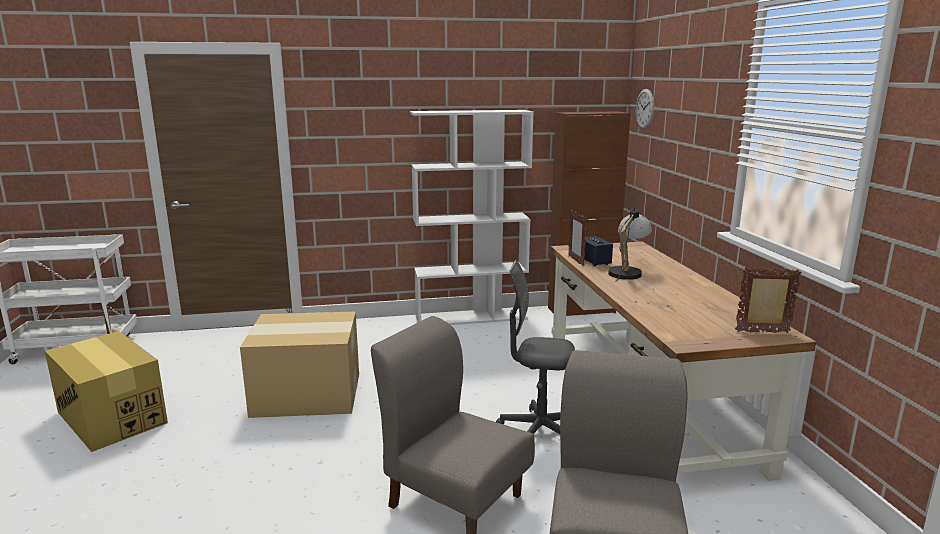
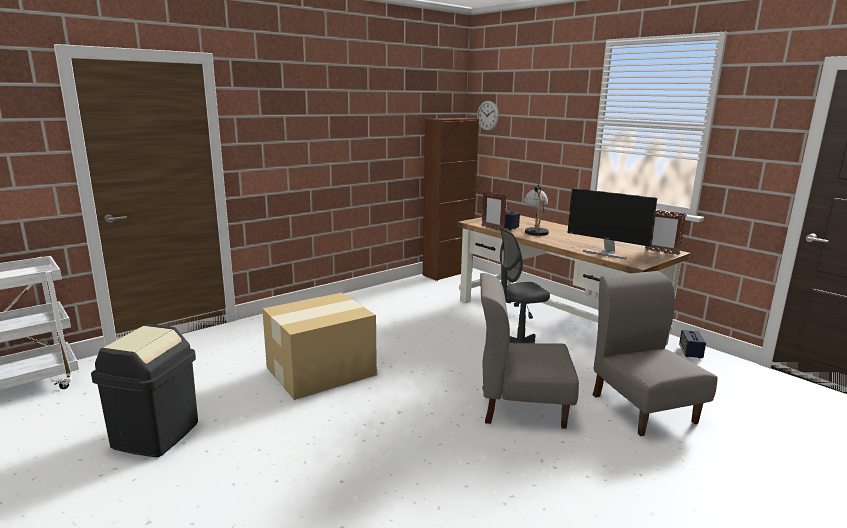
camera: 30 degrees left, 0 degrees up
cardboard box [45,331,168,452] -> black trash can [91,324,198,457]
white bookcase [410,110,534,325] -> none
picture frame [735,267,802,333] -> picture frame turned 120 degrees counterclockwise [645,210,687,255]
none -> monitor [568,188,657,259]
none -> speaker [679,330,706,359]

